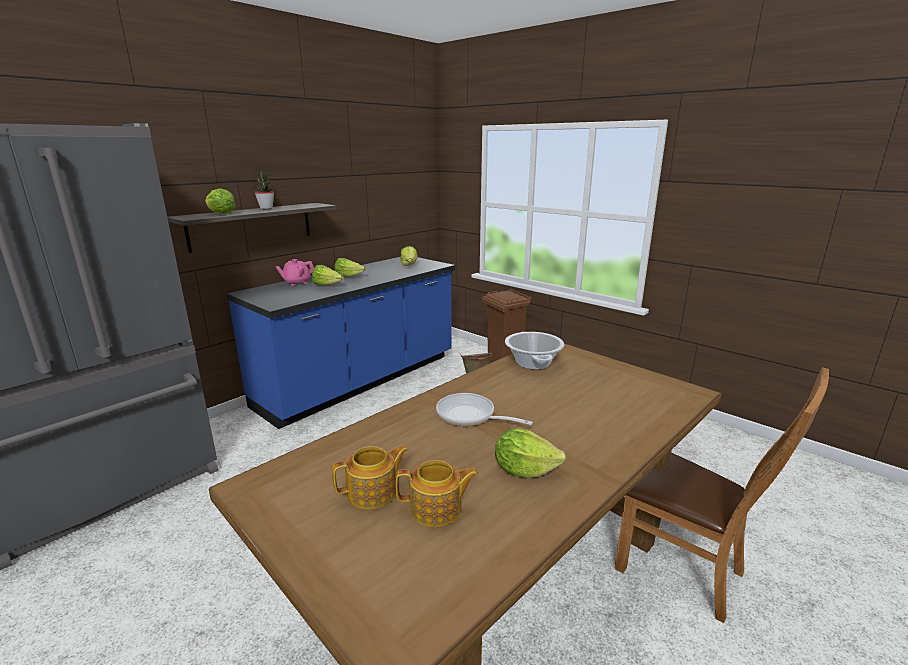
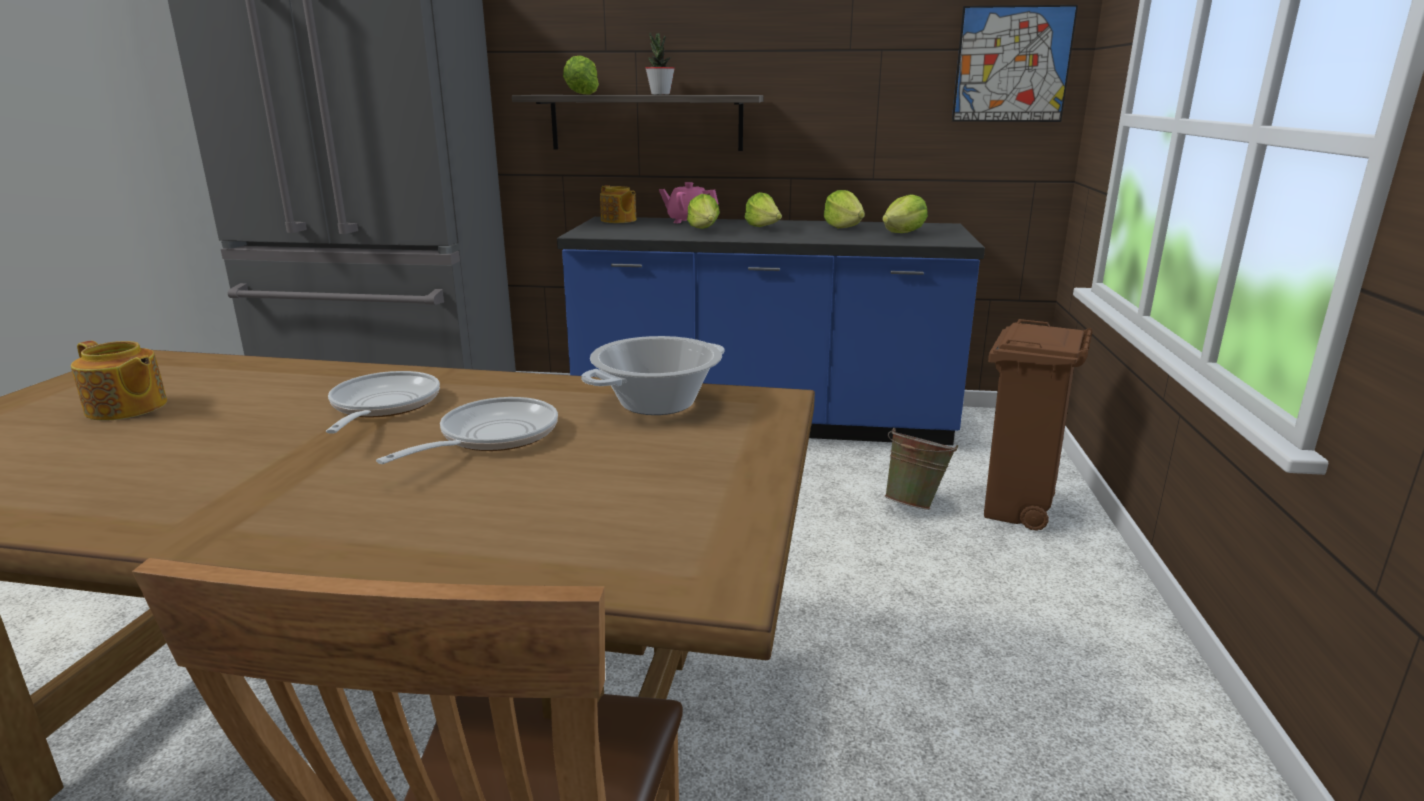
camera: 55 degrees right, 0 degrees up
teapot [396,460,479,527] -> teapot moved to [600,185,636,223]
lettuce [495,428,567,478] -> lettuce moved to [824,190,865,228]
none -> frying pan [376,397,558,464]
none -> picture [952,5,1078,122]

